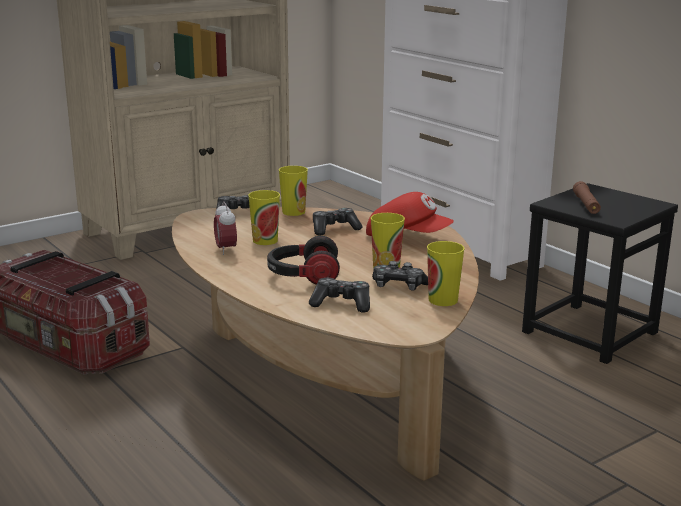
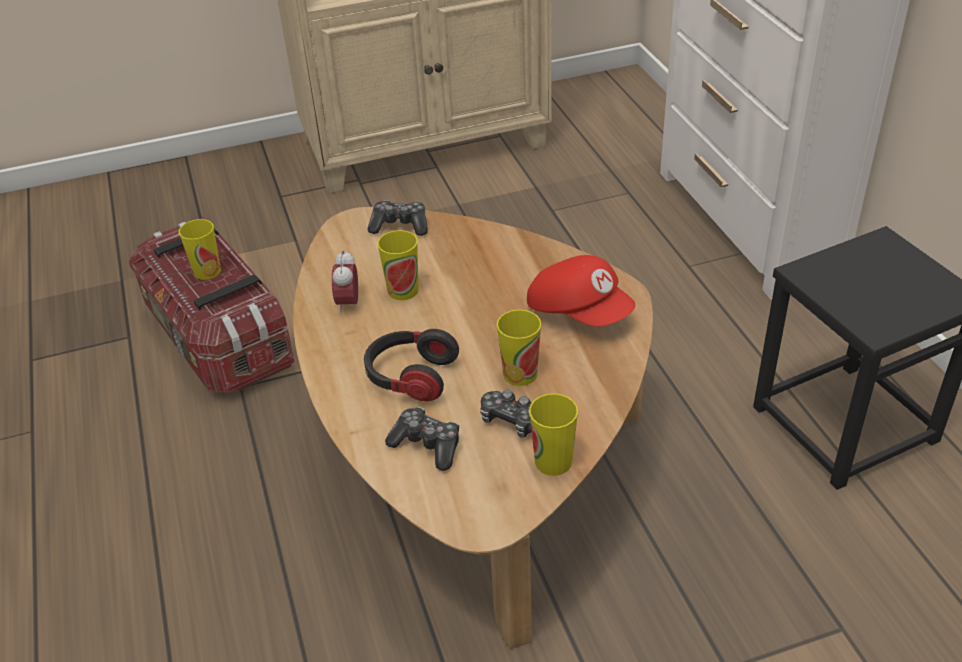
camera: 20 degrees right, 20 degrees up
cup [279,166,308,216] -> cup moved to [179,219,221,280]
game controller [313,208,362,236] -> none
brown flashlight [573,181,601,214] -> none

